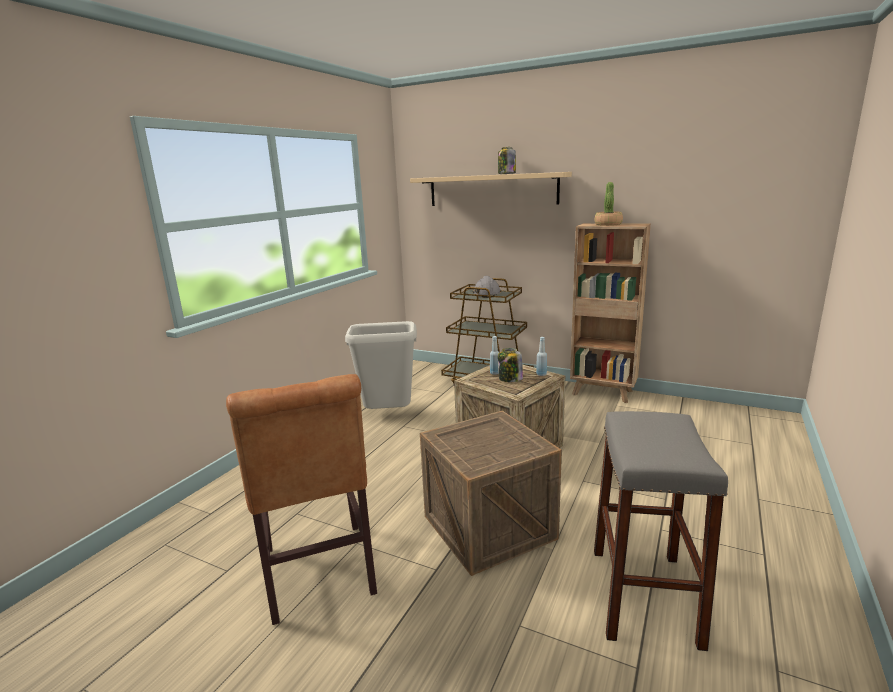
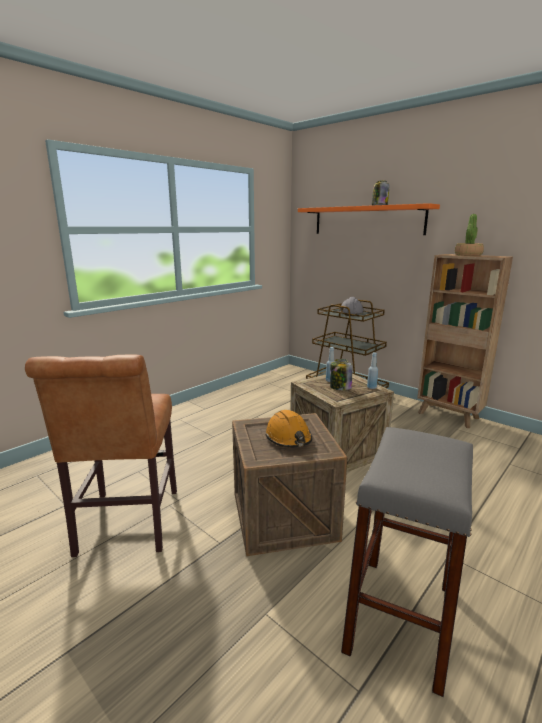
camera: 15 degrees right, 0 degrees up
grey trash can [345,321,417,416] -> none
beige shelf [410,172,572,206] -> orange shelf [298,203,440,235]
none -> orange hard hat [266,410,312,447]

